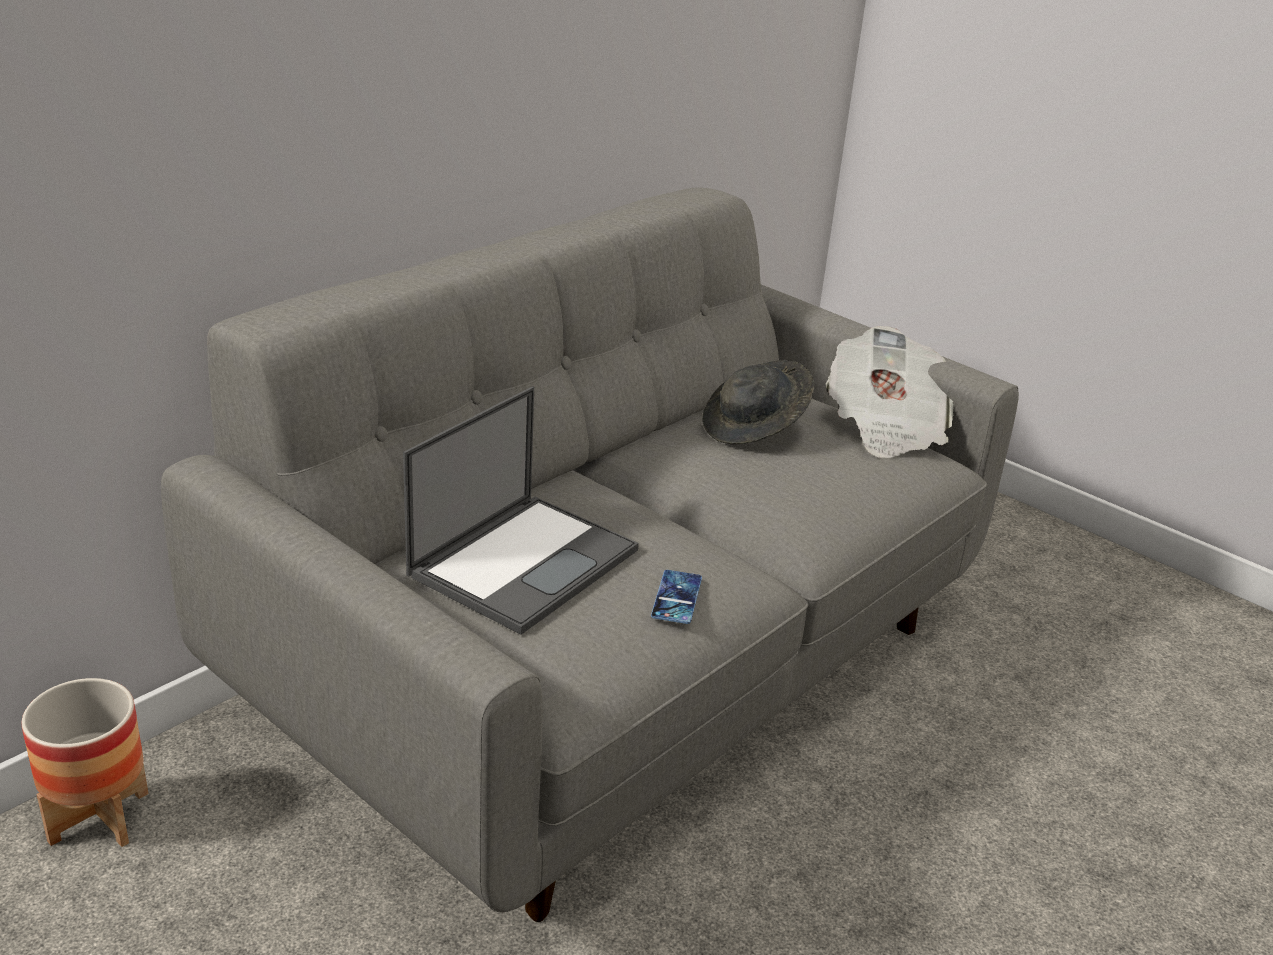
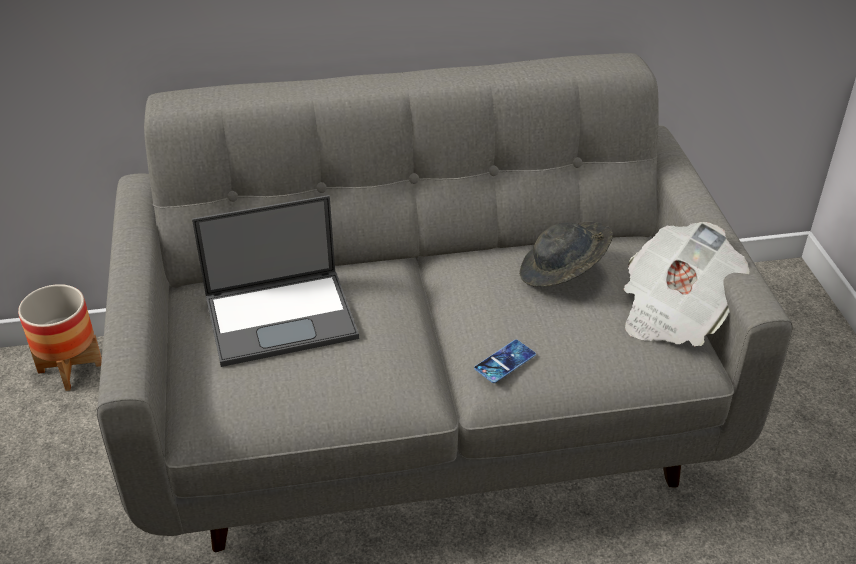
camera: 40 degrees right, 10 degrees up
phone [651,570,702,624] -> phone moved to [474,340,536,383]

